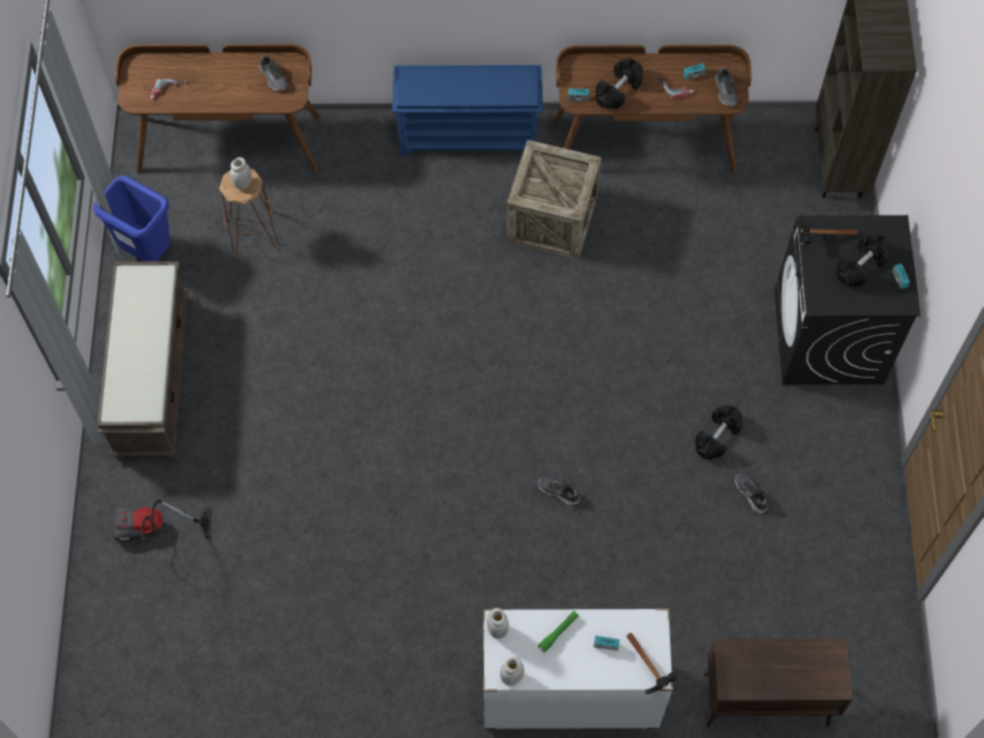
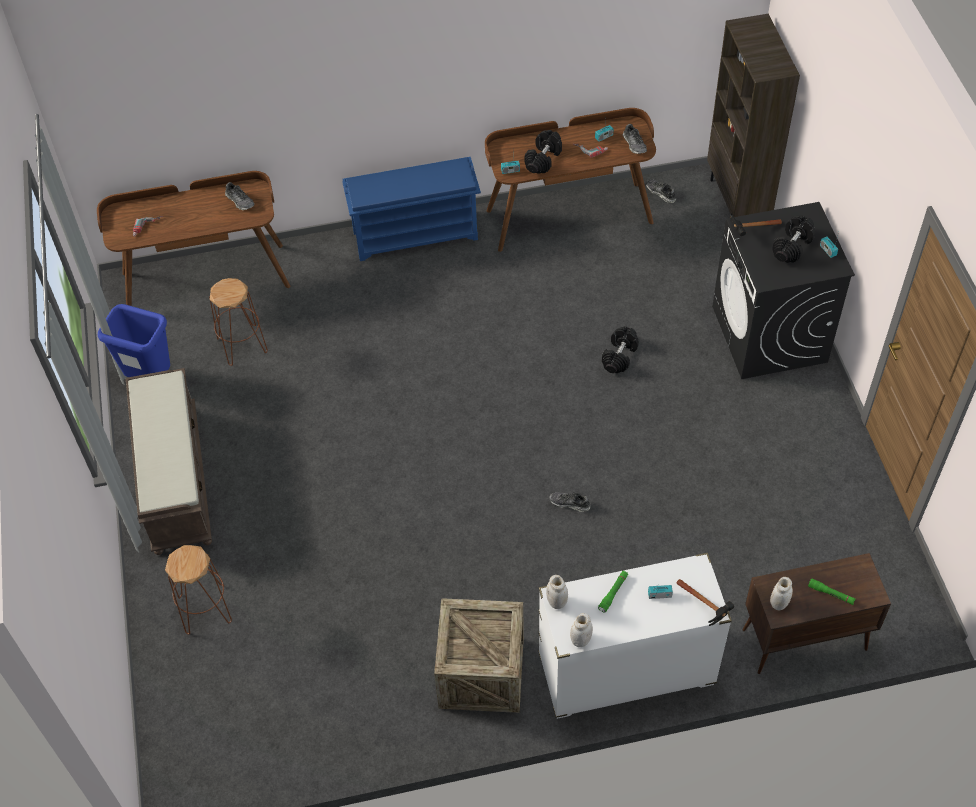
camera: 10 degrees left, 10 degrees down
vacuum cleaner [113,500,212,541] -> brown stool [165,545,232,635]
white jar [230,157,252,190] -> white jar moved to [770,577,793,610]
crate [506,140,602,260] -> crate moved to [434,598,524,713]
black dumbbell [695,405,742,460] -> black dumbbell moved to [602,326,639,373]
shoe [735,474,768,513] -> shoe moved to [646,179,676,203]
none -> green flashlight [808,578,855,605]

